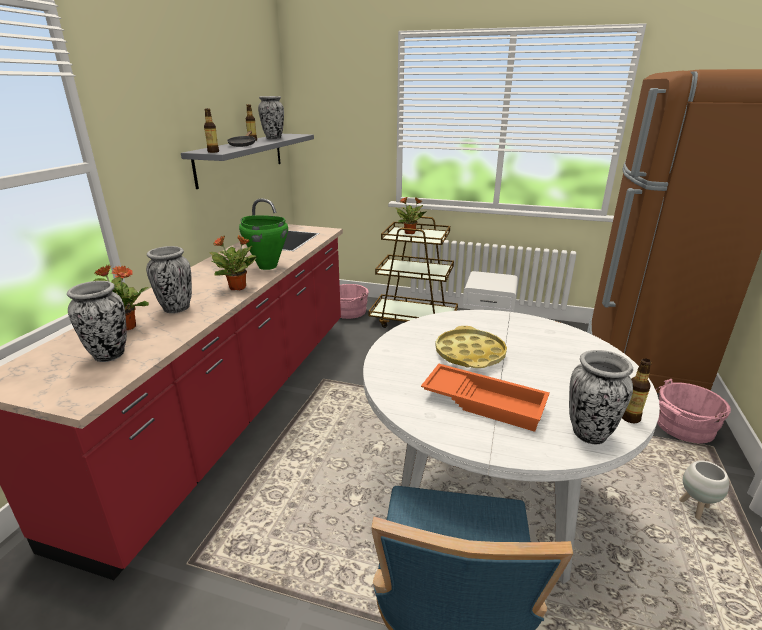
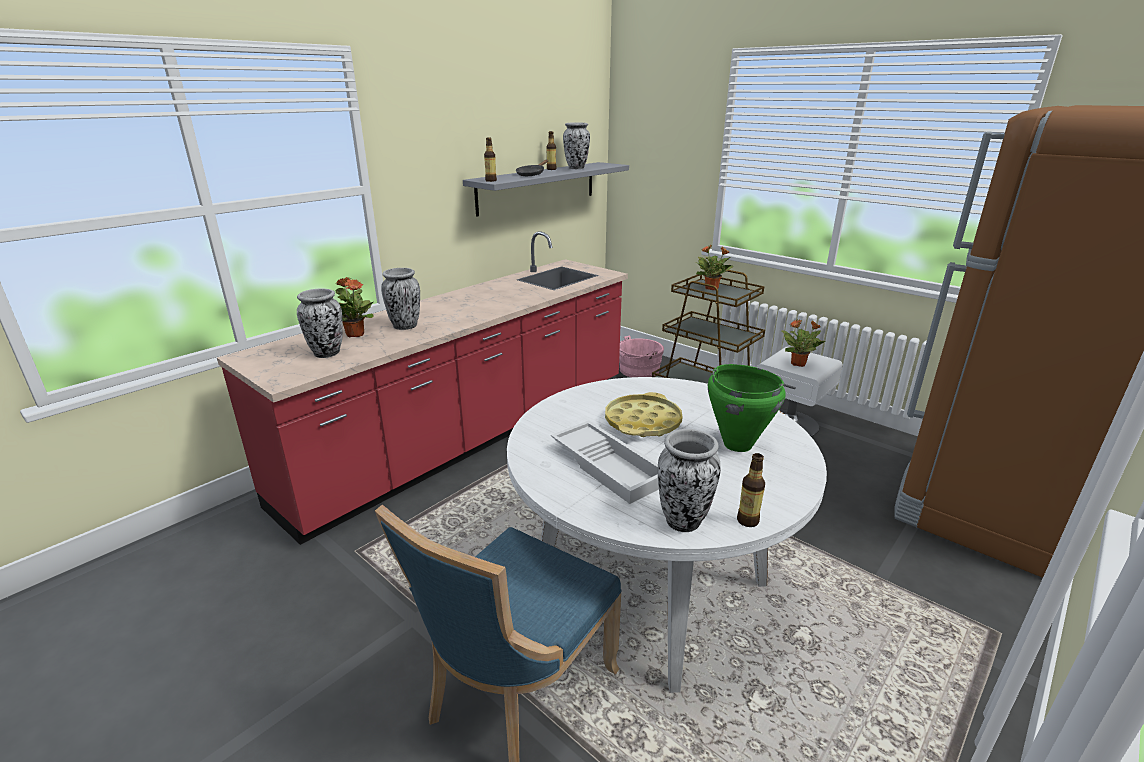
camera: 25 degrees right, 0 degrees up
potted plant [210,235,257,290] -> potted plant moved to [782,319,825,367]
green cooking pot [239,215,288,270] -> green cooking pot moved to [708,364,786,452]
orange tray [421,364,550,432] -> white tray [551,421,659,504]
pink bucket [655,379,731,443] -> none
white planter [679,460,729,520] -> none

